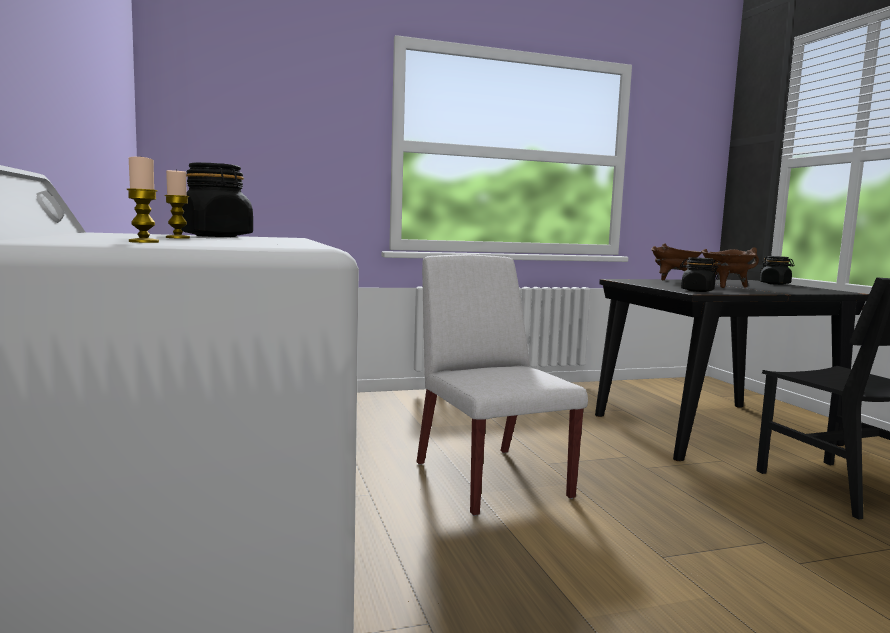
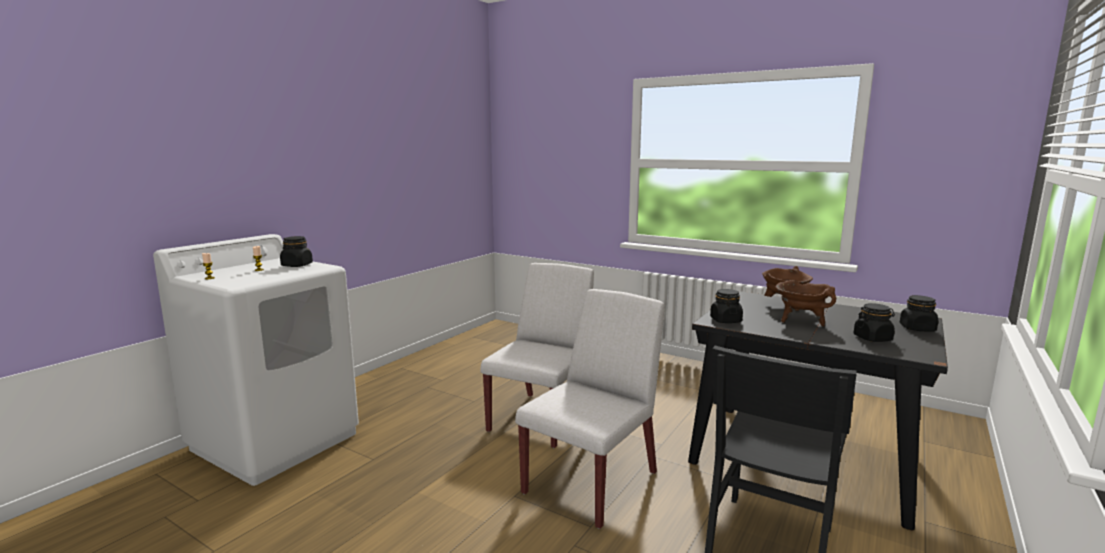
camera: 50 degrees right, 5 degrees up
none -> white chair [515,289,665,529]
none -> black jar [854,303,895,342]

